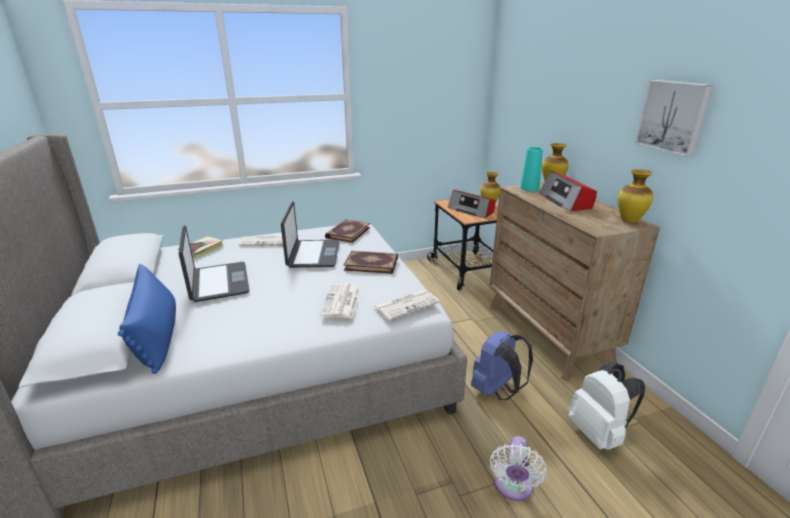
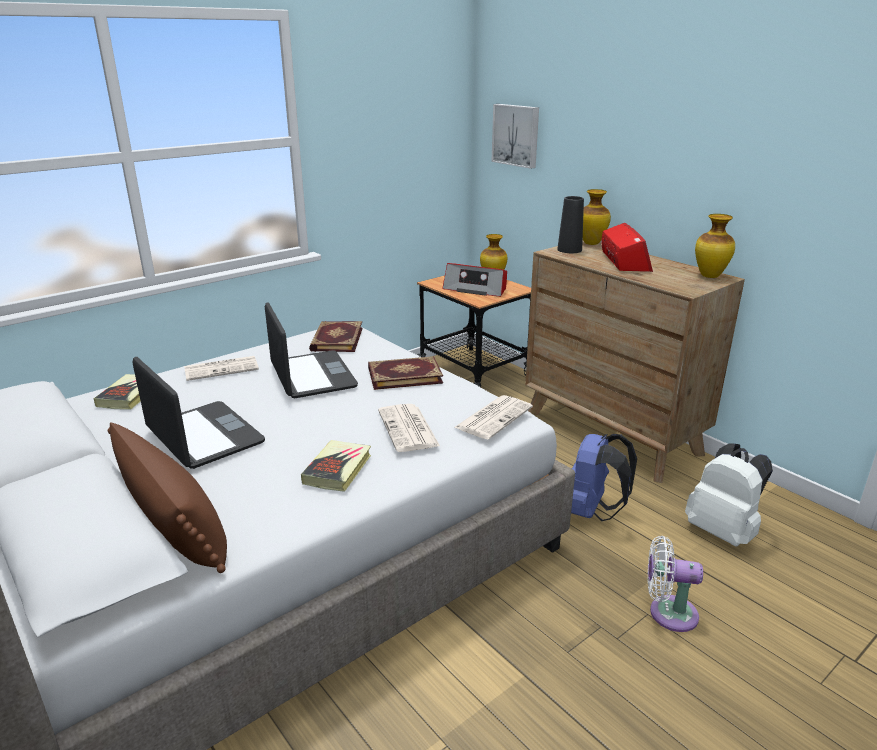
camera: 20 degrees left, 0 degrees up
blue pillow [118,264,176,374] -> brown pillow [108,422,227,573]
white fan [490,436,547,501] -> white fan turned 105 degrees clockwise [648,536,703,632]
turquoise vase [520,147,543,191] -> black vase [557,196,584,253]
radio [540,171,597,212] -> radio turned 150 degrees counterclockwise [601,223,653,272]
picture [634,80,714,157] -> picture moved to [491,104,539,169]
none -> book [301,440,371,492]

